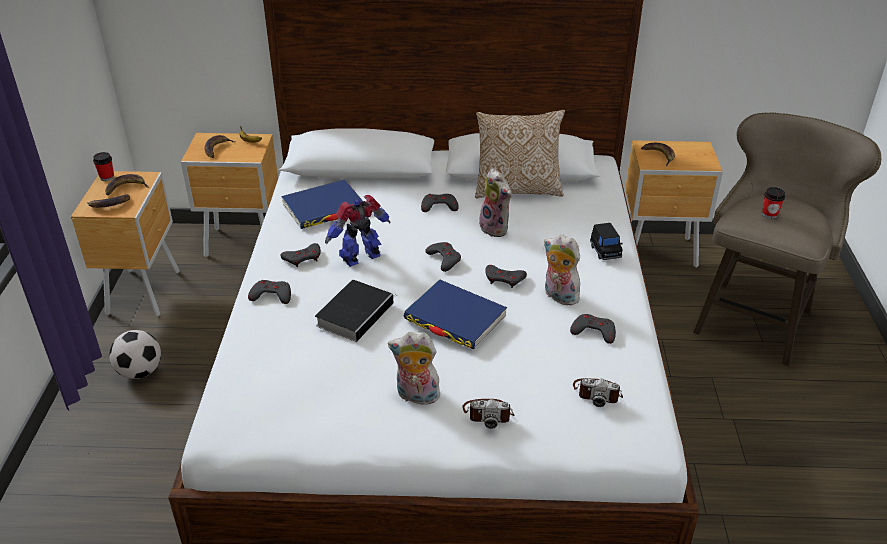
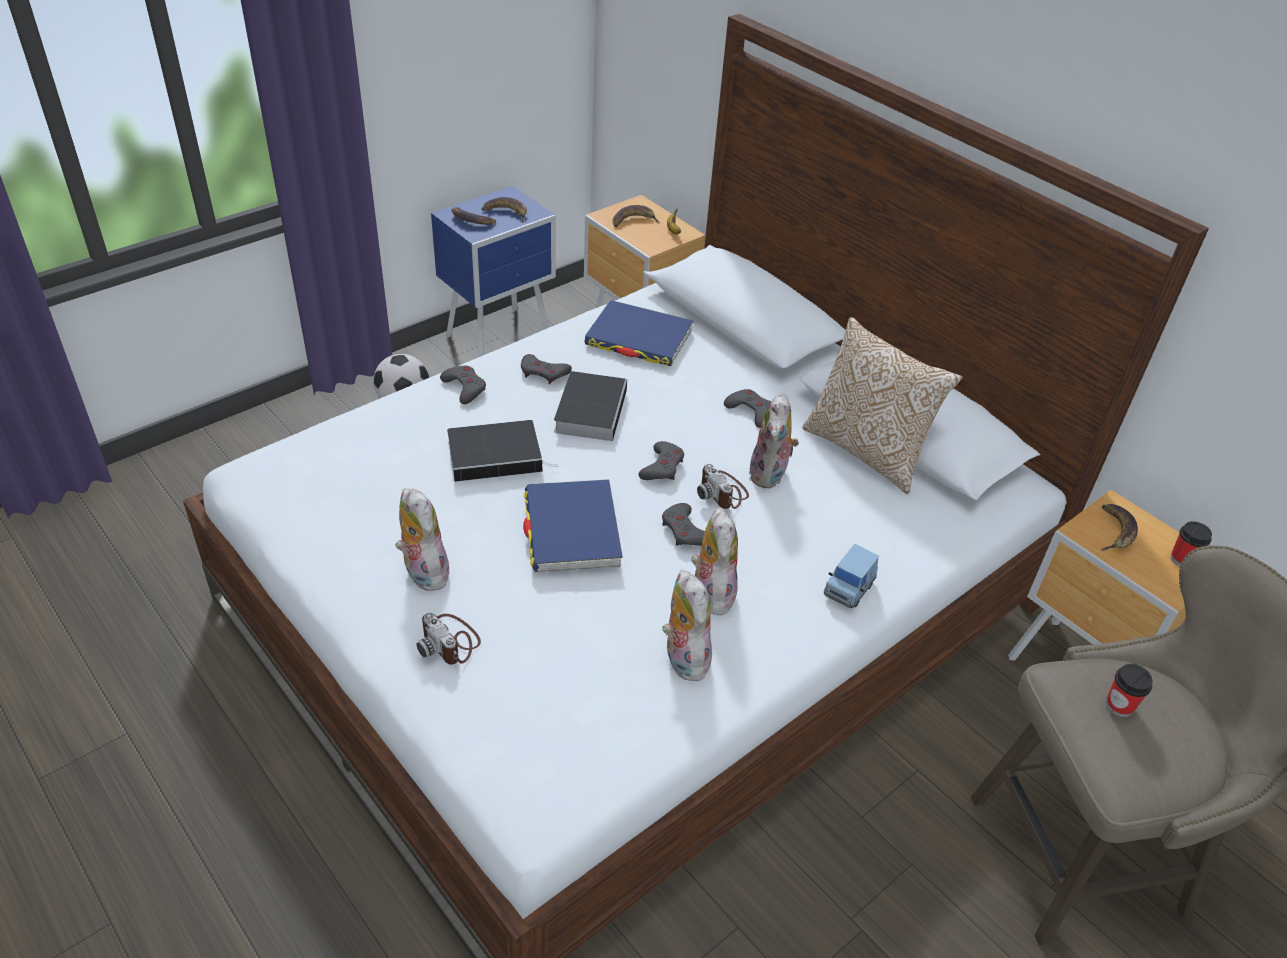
camera: 45 degrees right, 5 degrees up
brown nightstand [71,171,180,316] -> blue nightstand [431,186,556,357]
cup [93,152,114,181] -> cup moved to [1170,521,1212,566]
toy robot [325,195,390,267] -> book [554,371,627,441]
grey game controller [570,314,616,344] -> plush toy [662,570,712,681]
camera [573,378,623,407] -> camera moved to [697,464,749,509]
black toy car [590,223,622,260] -> blue toy car [824,544,879,608]

